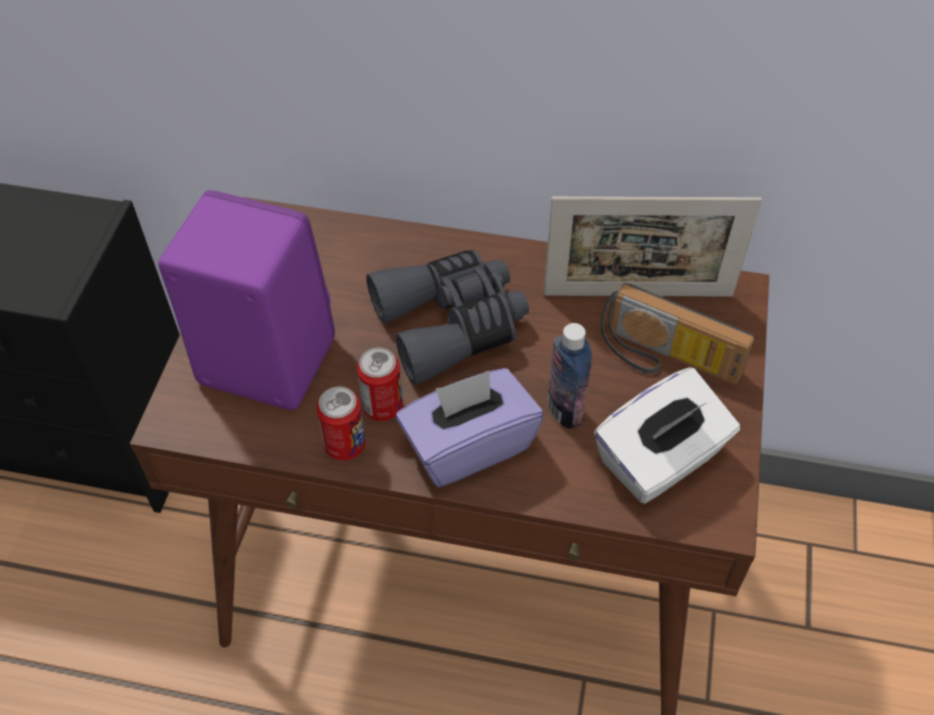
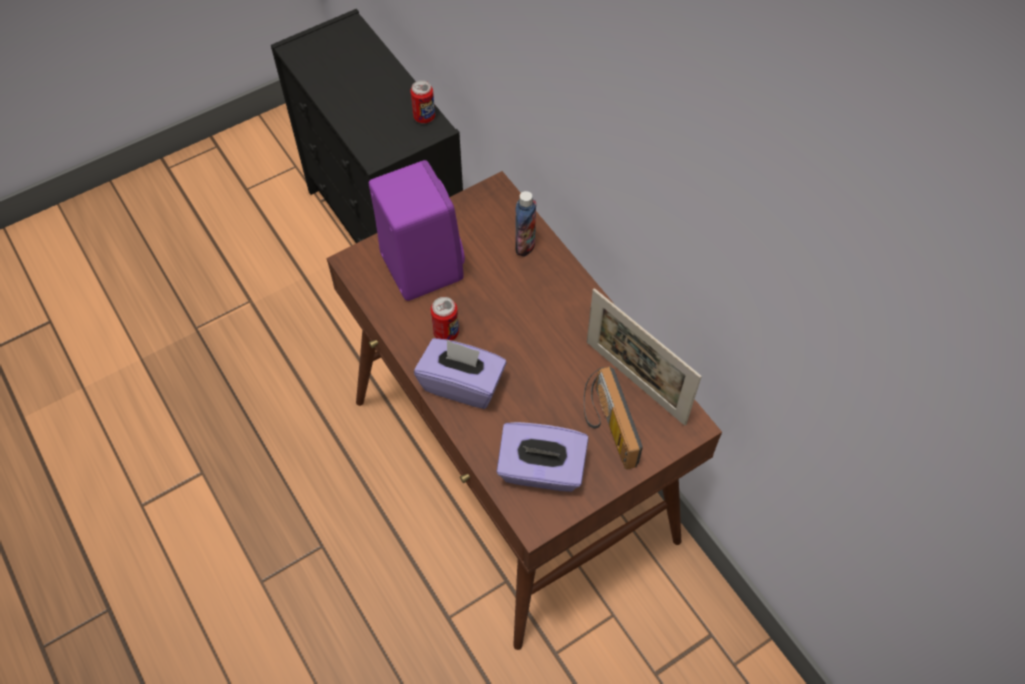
camera: 45 degrees right, 5 degrees up
can [316,387,366,461] -> can moved to [410,80,435,123]
grey binoculars [366,250,529,385] -> none
bottle [548,323,592,429] -> bottle moved to [515,191,536,257]
white tissue box [594,367,740,504] -> purple tissue box [497,422,588,492]

